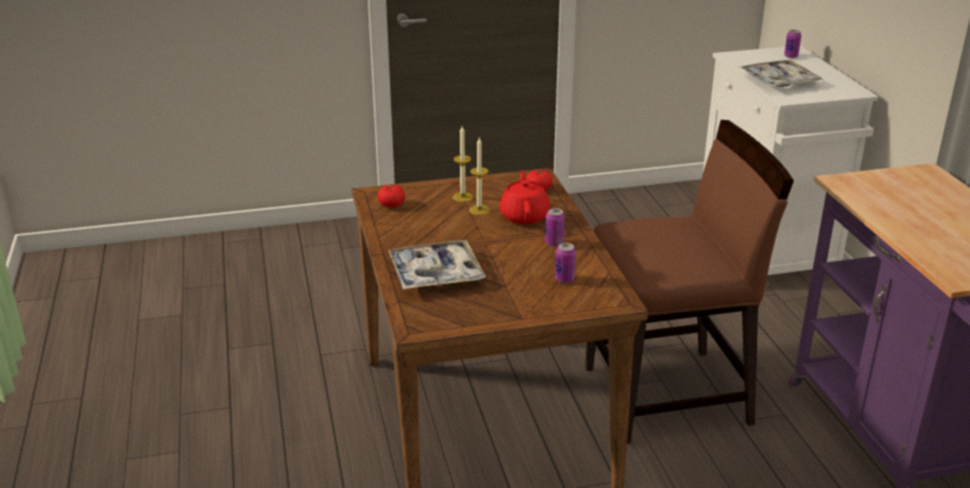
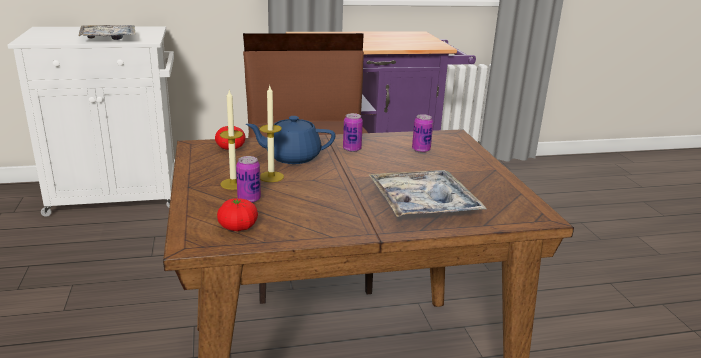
camera: 90 degrees left, 5 degrees down
red teapot [500,170,550,225] -> blue teapot [246,116,336,164]
can [784,29,801,58] -> can moved to [236,156,261,203]

